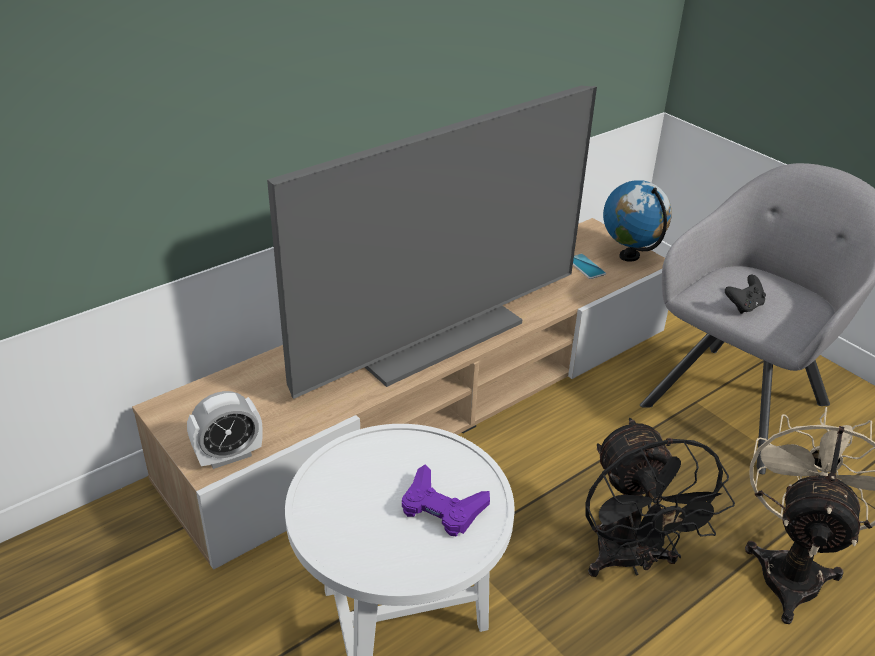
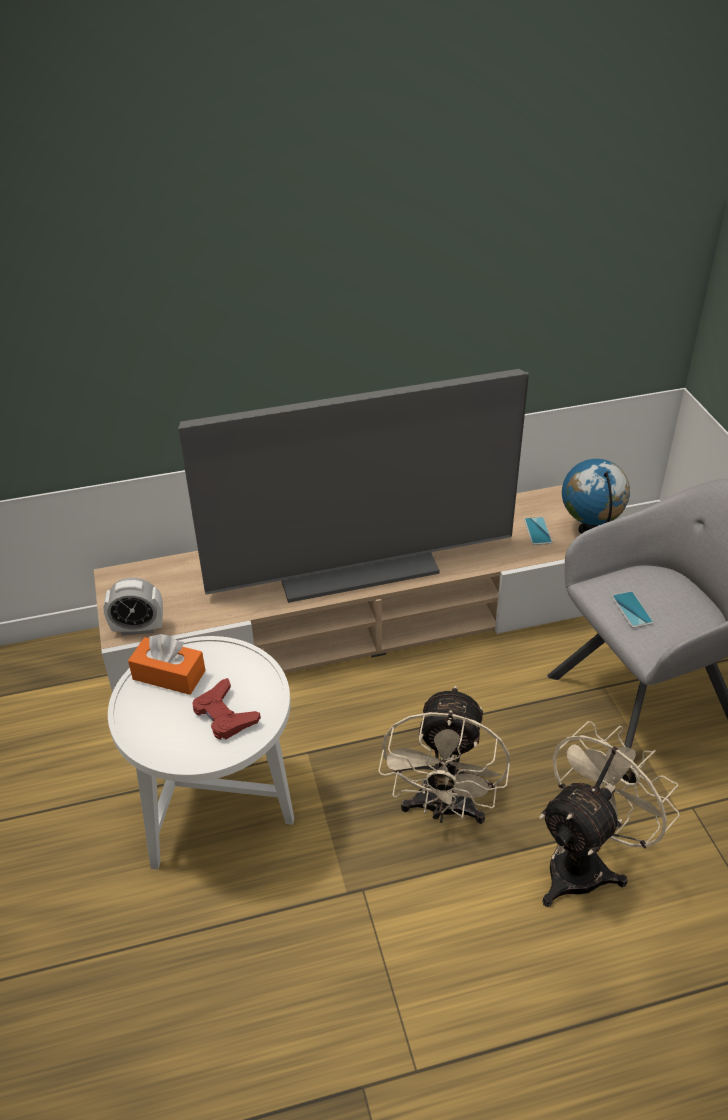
camera: 25 degrees right, 5 degrees up
purple game controller [402,465,490,536] -> red game controller [192,678,261,740]
black fan [585,418,735,577] -> beige fan [378,685,510,824]
black game controller [725,275,766,314] -> phone [612,591,653,628]
none -> orange tissue box [128,634,206,695]

